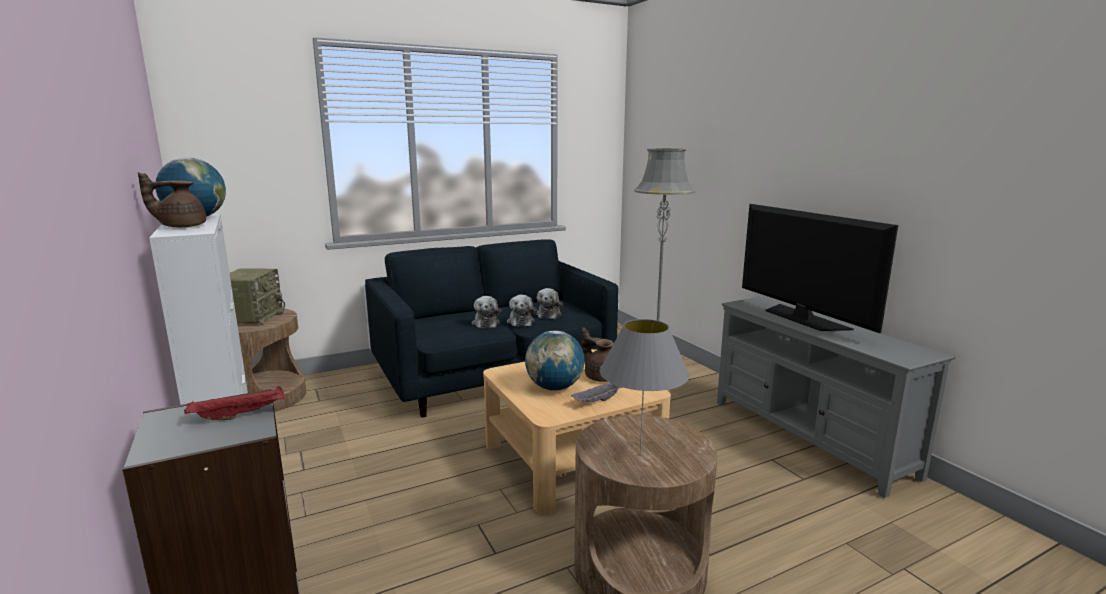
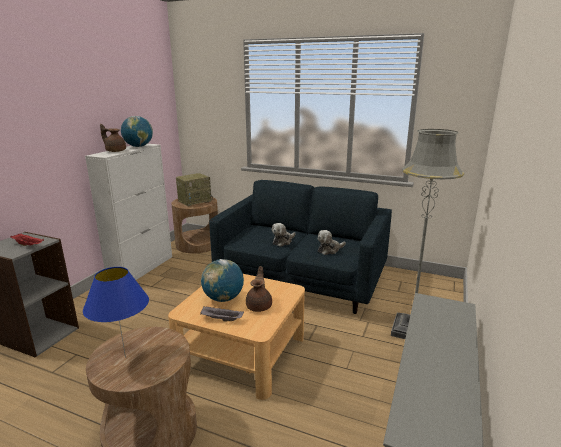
camera: 50 degrees right, 5 degrees up
plush toy [507,295,537,327] -> none
grey table lamp [600,319,689,455] -> blue table lamp [83,267,149,358]
television [742,204,898,333] -> none

